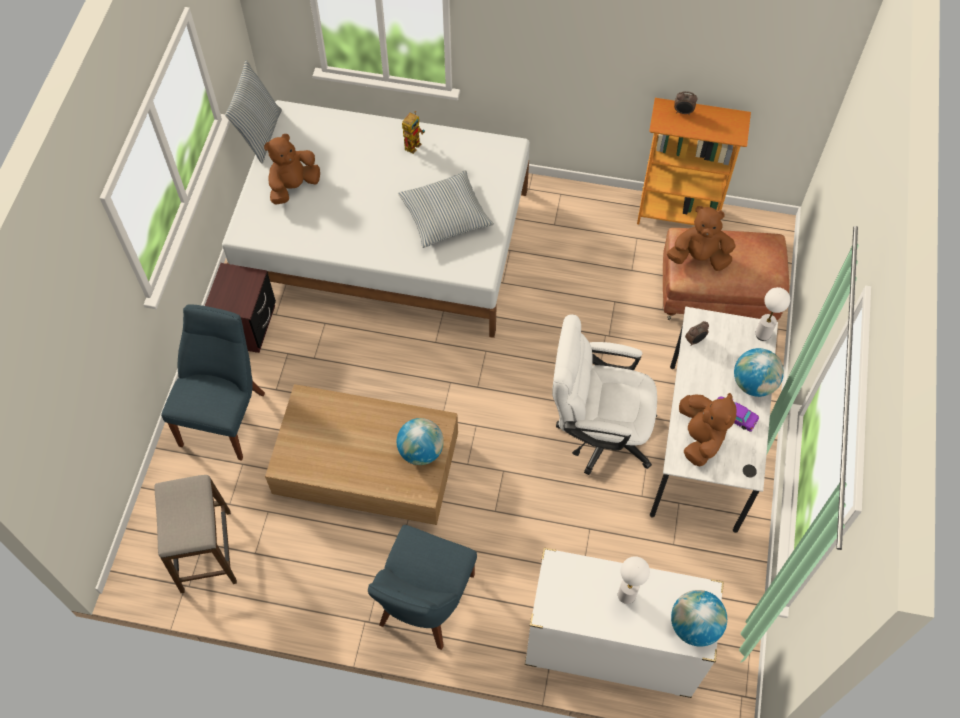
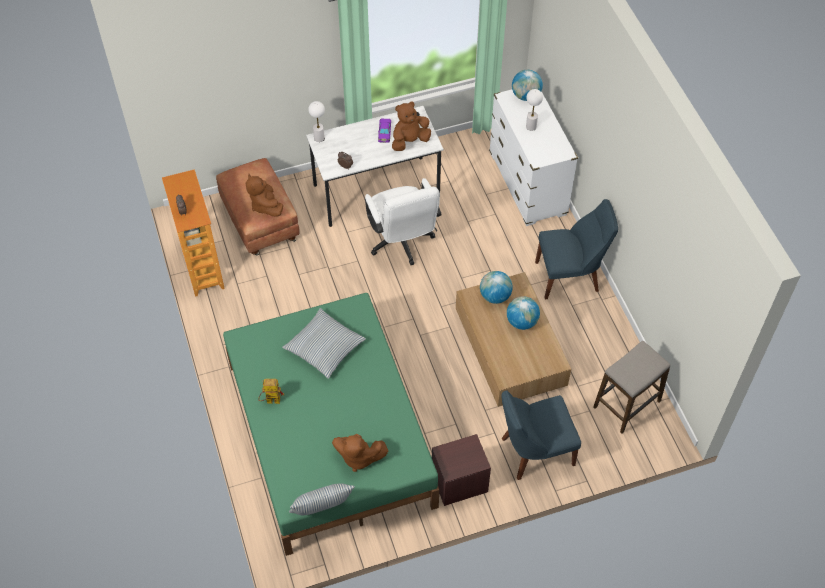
camera: 120 degrees left, 5 degrees down
white bed [222,100,530,338] -> green bed [223,293,439,556]
globe [734,348,784,397] -> globe moved to [507,296,540,330]

